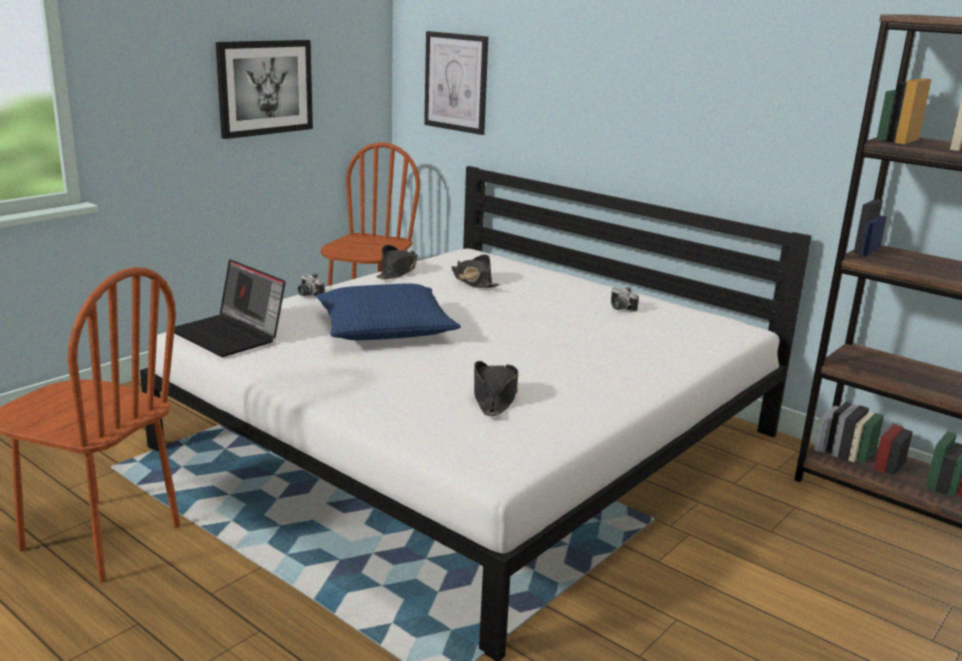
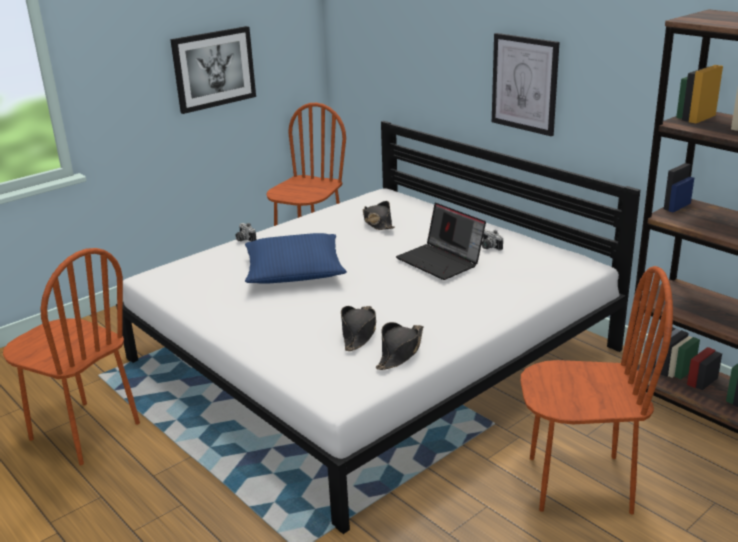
camera: 10 degrees right, 5 degrees up
laptop [174,259,286,357] -> laptop moved to [396,203,486,280]
black hat [376,245,418,279] -> black hat moved to [376,322,423,370]
picture [424,31,488,135] -> picture moved to [492,33,559,136]
none -> brown chair [521,266,673,515]

